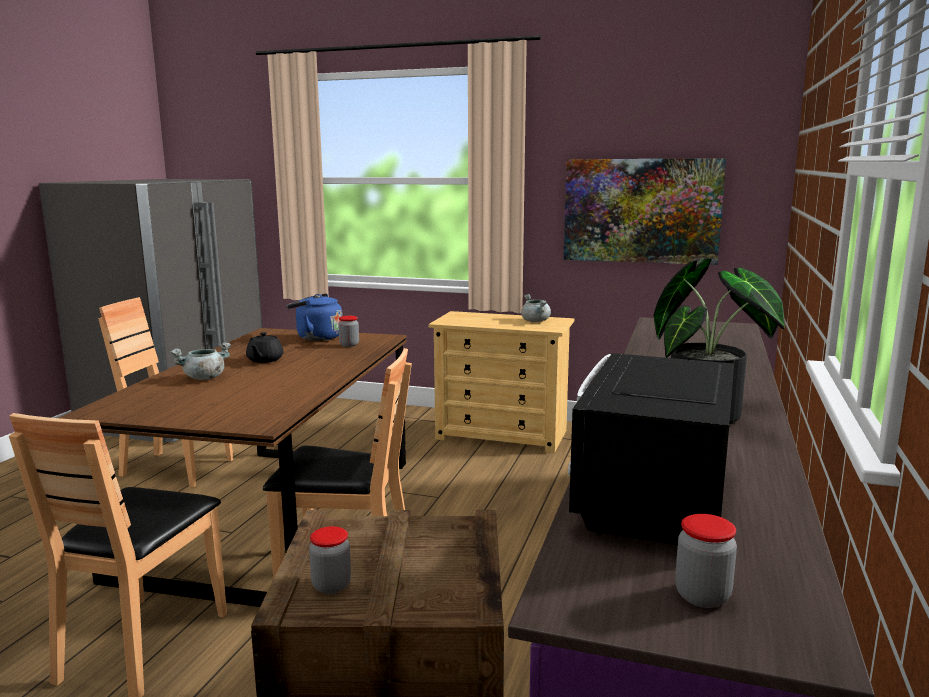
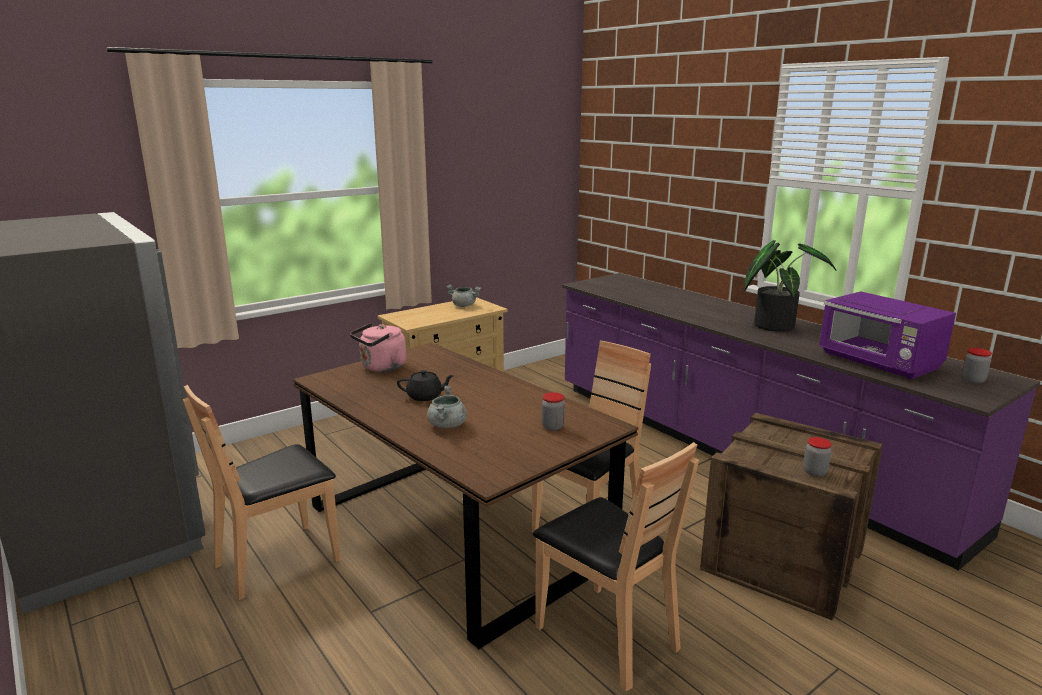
camera: 55 degrees left, 5 degrees up
black teapot [246,332,284,363] -> black teapot turned 45 degrees counterclockwise [397,370,454,401]
blue kettle [286,293,342,341] -> pink kettle [350,323,406,372]
jar [338,316,359,347] -> jar moved to [542,392,565,431]
picture [564,158,726,265] -> none
black microwave [568,353,734,546] -> purple microwave [819,291,956,380]

